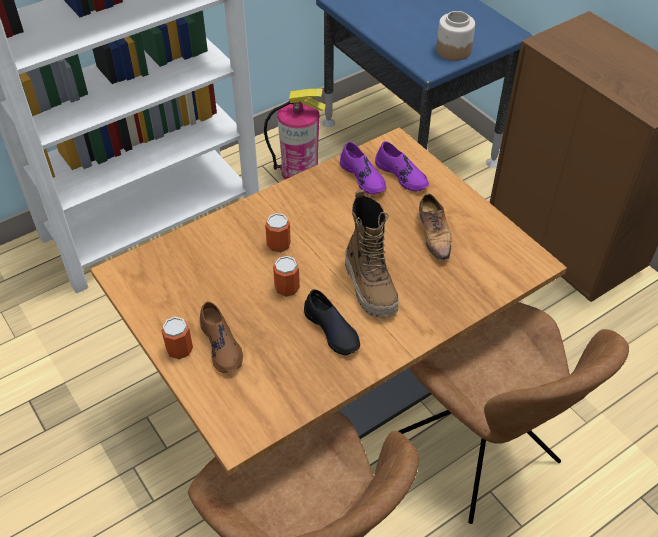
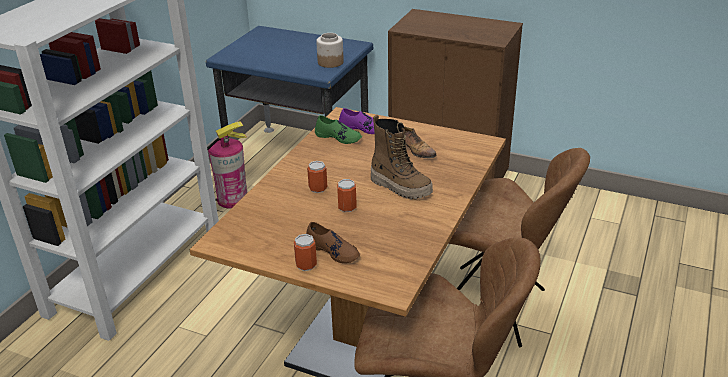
camera: 30 degrees left, 15 degrees down
black shoe [304,289,360,355] -> none
purple shoe [340,142,386,195] -> green shoe [315,115,362,144]

